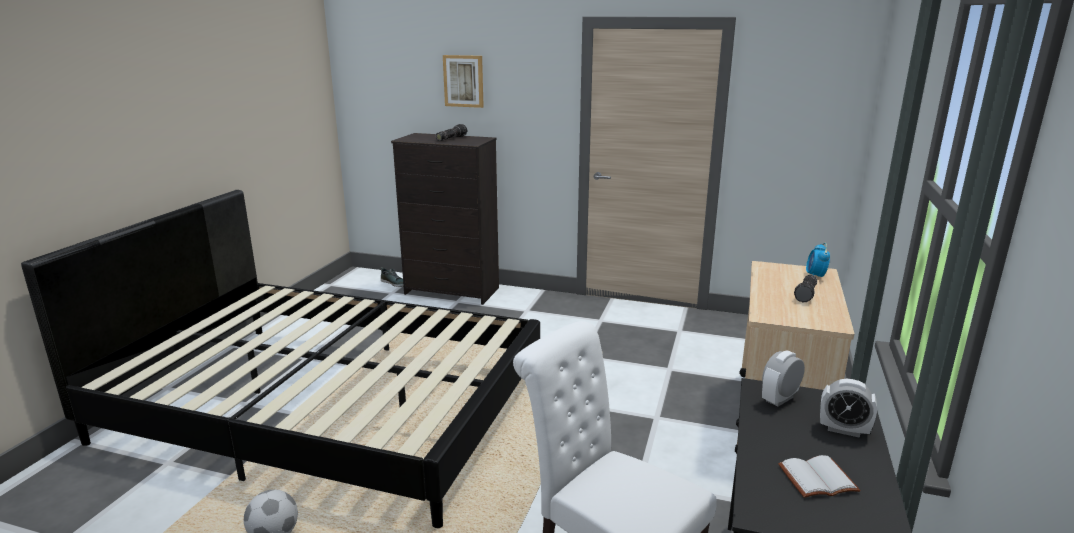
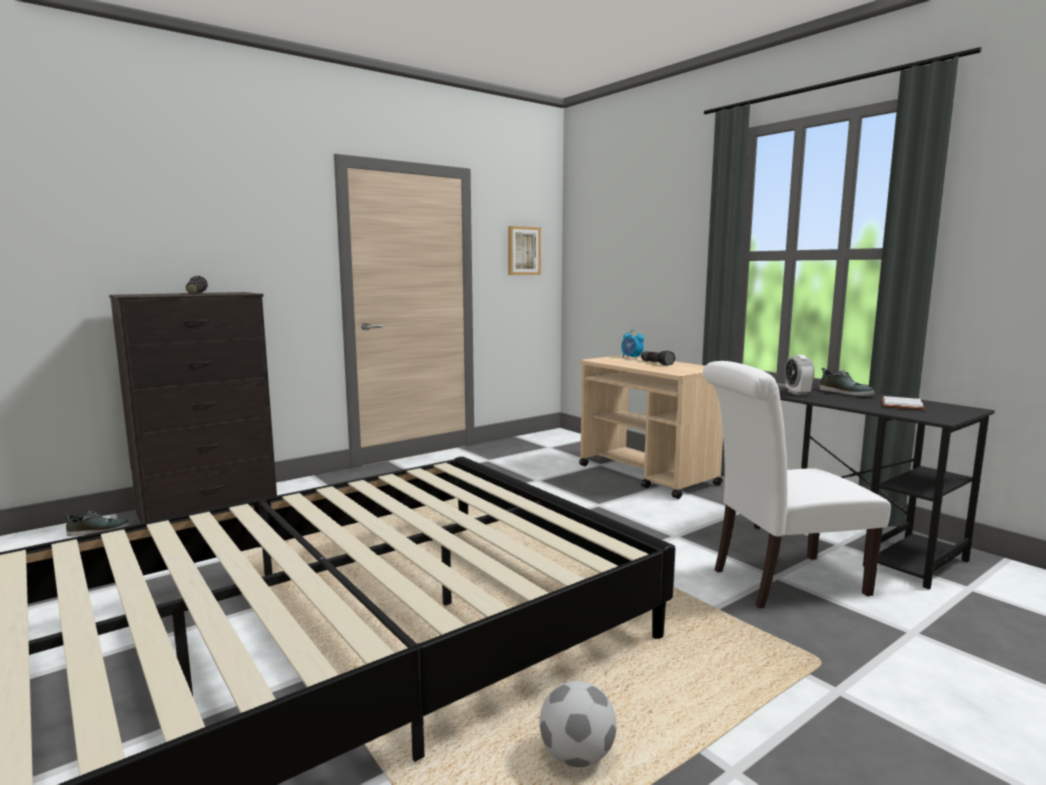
camera: 55 degrees left, 10 degrees down
picture [443,55,484,108] -> picture moved to [508,226,541,275]
alarm clock [820,379,877,438] -> shoe [820,368,875,396]

